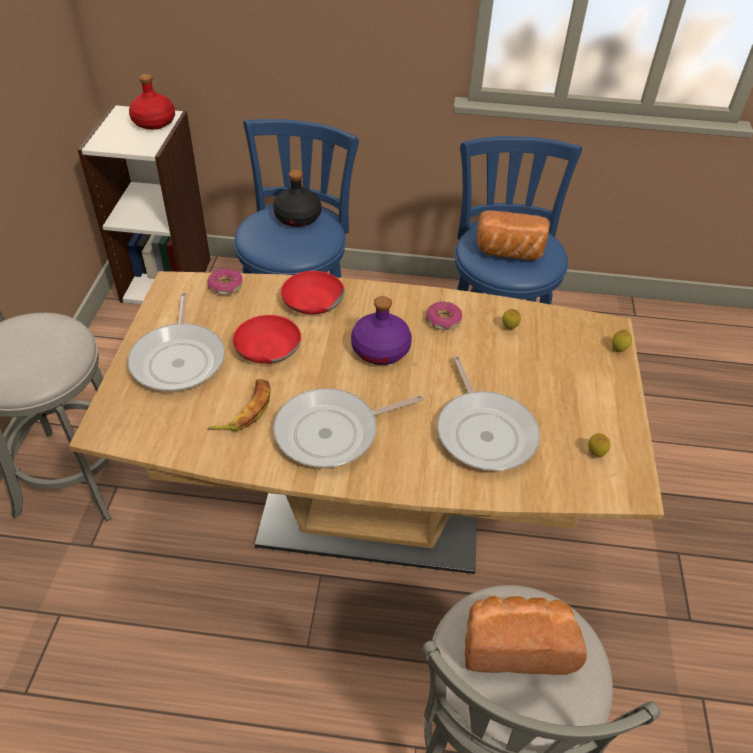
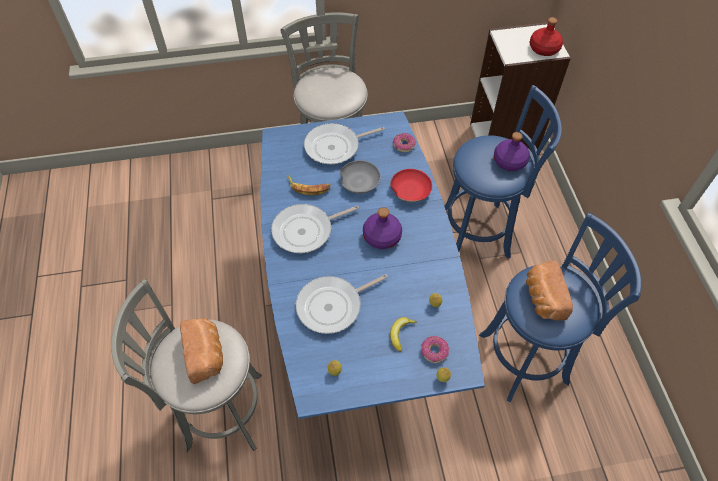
camera: 75 degrees right, 10 degrees up
brown dining table [69,271,664,574] -> blue dining table [260,111,485,419]
red bowl [233,315,301,364] -> grey bowl [340,160,381,193]
black bottle [273,170,321,227] -> purple bottle [494,132,530,171]
frying pan [273,388,424,468] -> frying pan turned 75 degrees counterclockwise [271,204,359,253]
donut [426,301,462,330] -> donut moved to [421,336,449,363]
none -> banana [390,317,417,352]

